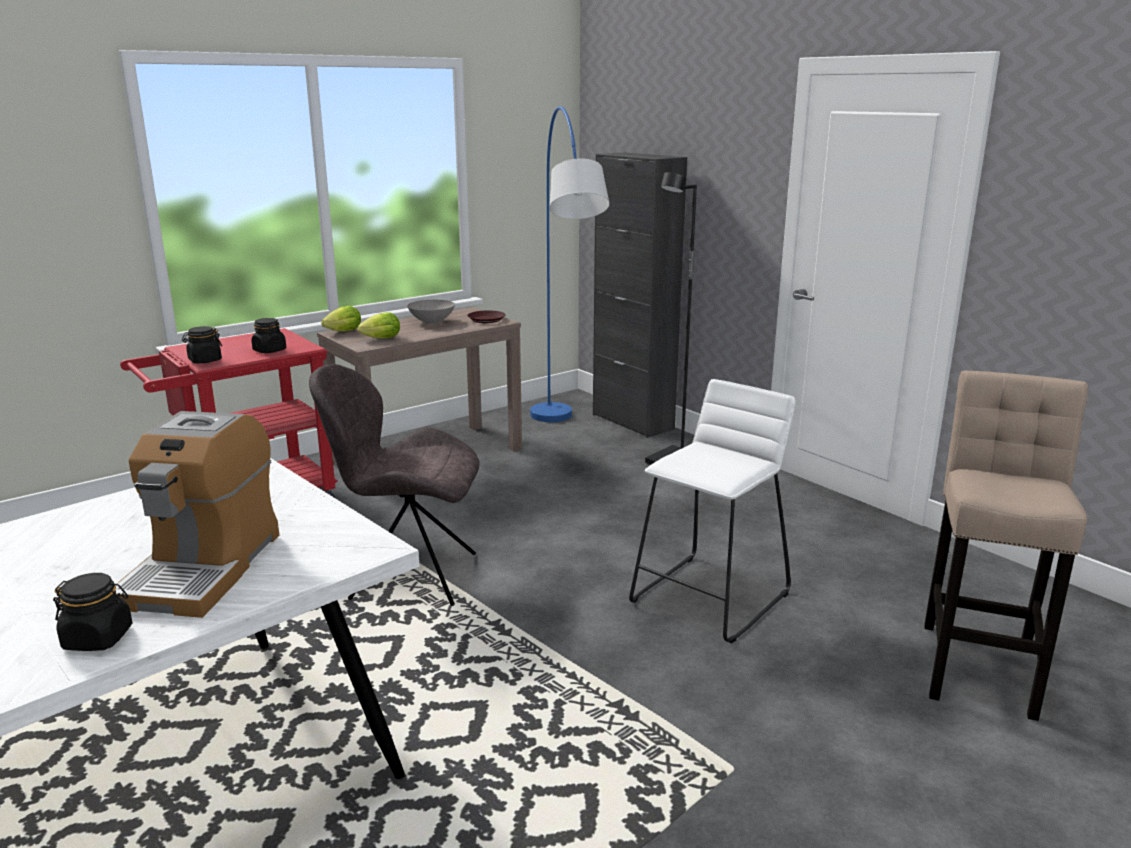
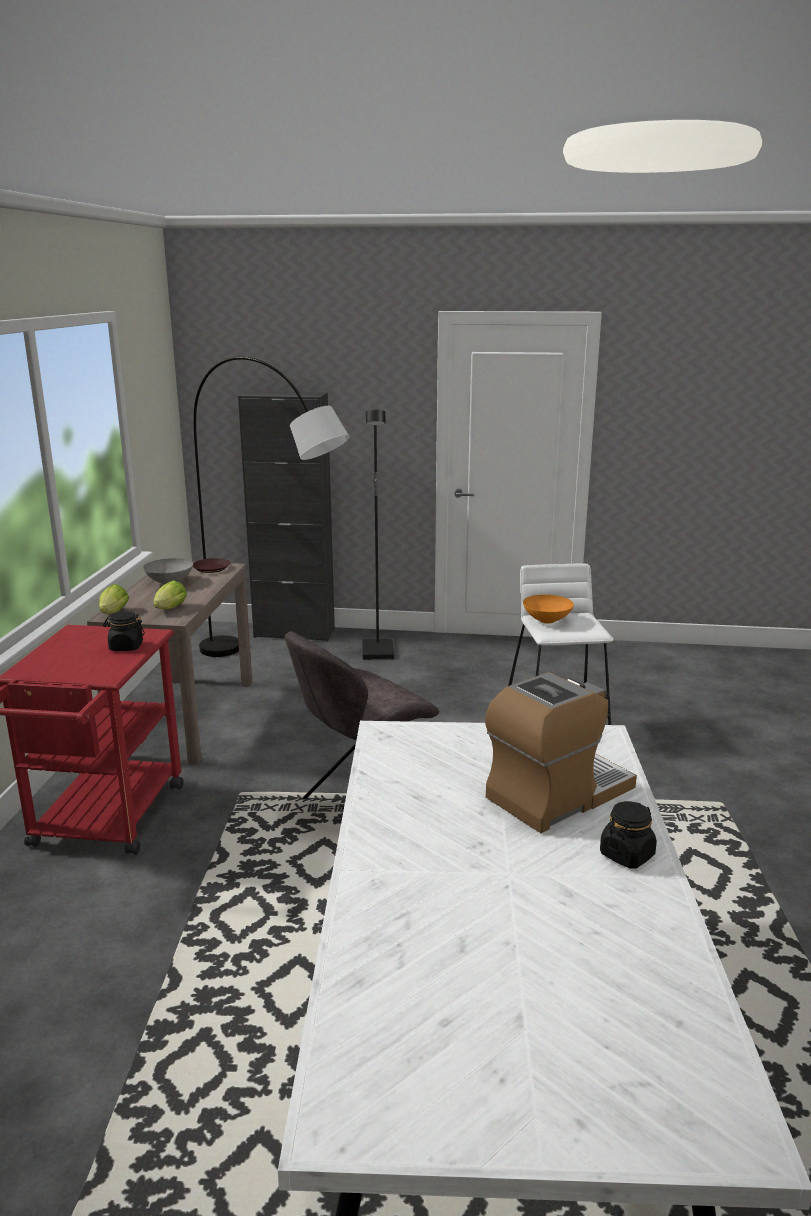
camera: 45 degrees left, 0 degrees up
coffee machine [115,411,279,618] -> coffee machine turned 90 degrees counterclockwise [485,672,637,833]
black jar [182,326,222,364] -> none
blue floor lamp [530,106,610,422] -> grey floor lamp [194,357,350,657]
beige stool [924,371,1088,721] -> none
none -> orange bowl [523,595,574,624]

